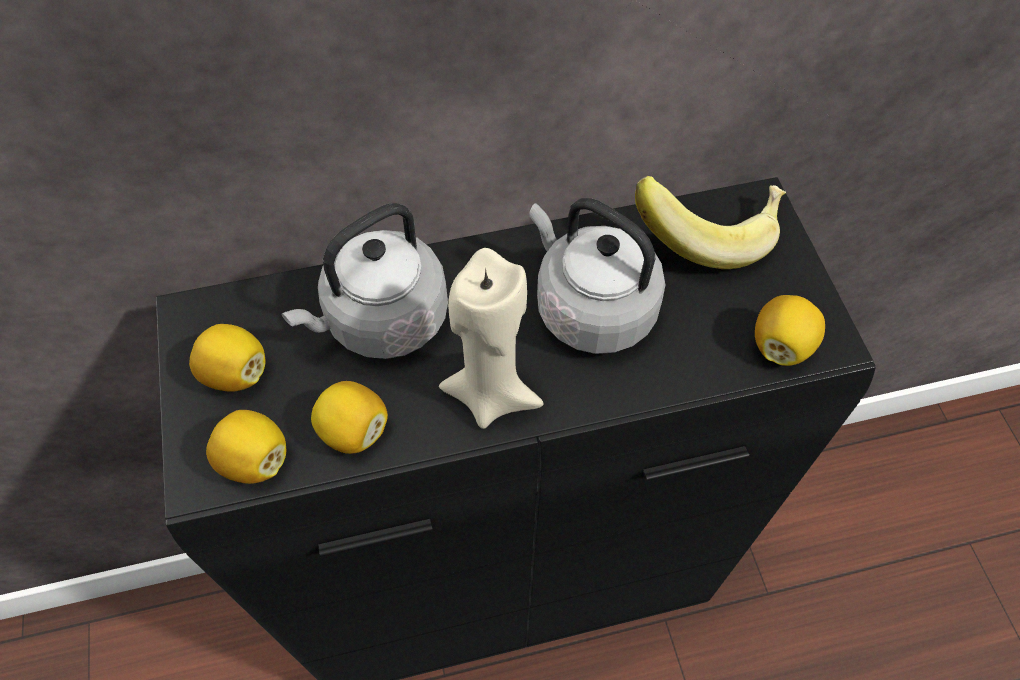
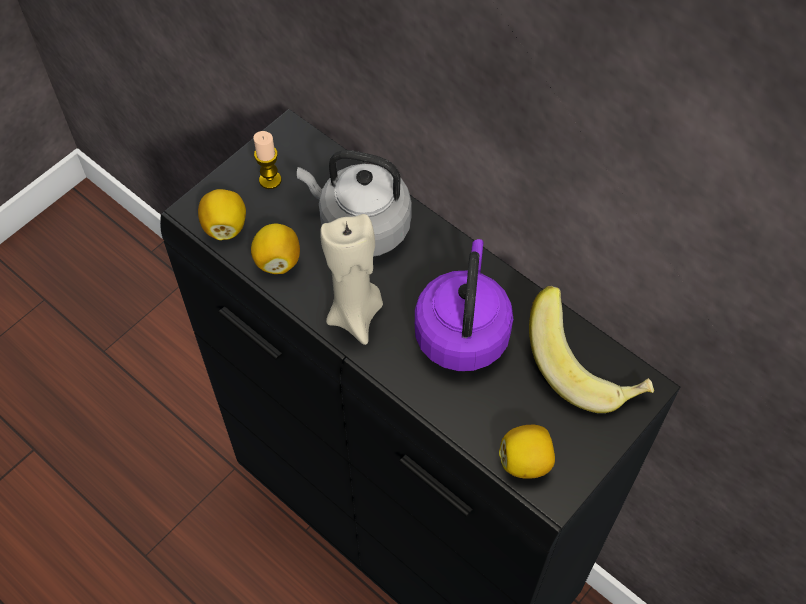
camera: 55 degrees right, 0 degrees up
lemon [189,324,265,392] -> candle [254,131,281,189]
grey kettle [529,198,665,354] -> purple kettle [415,239,513,371]

